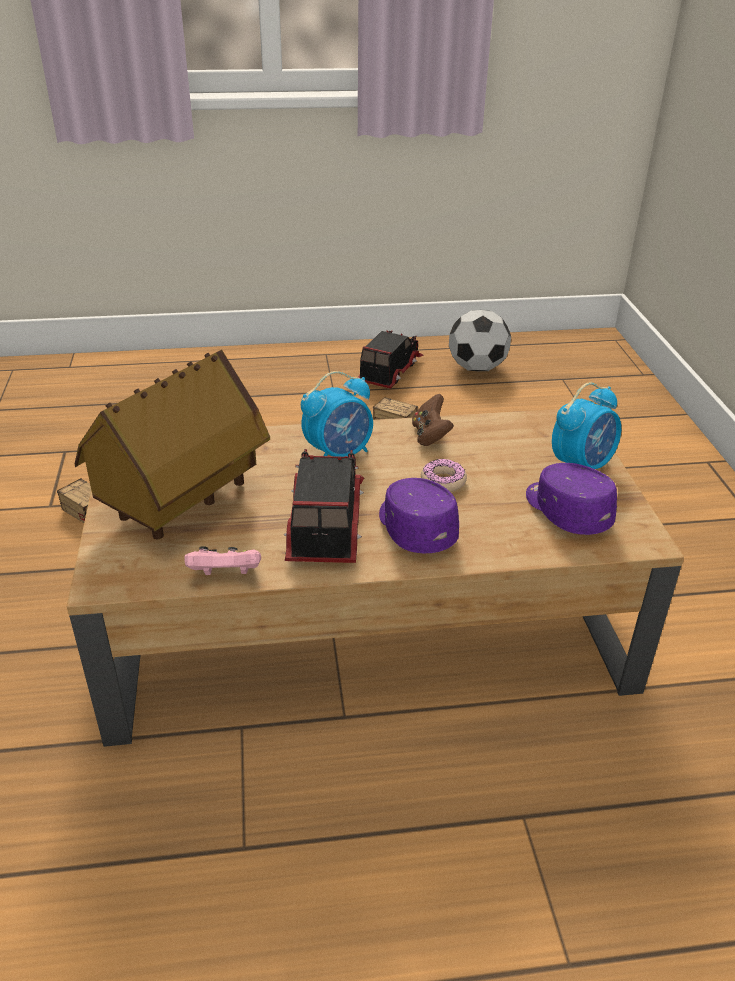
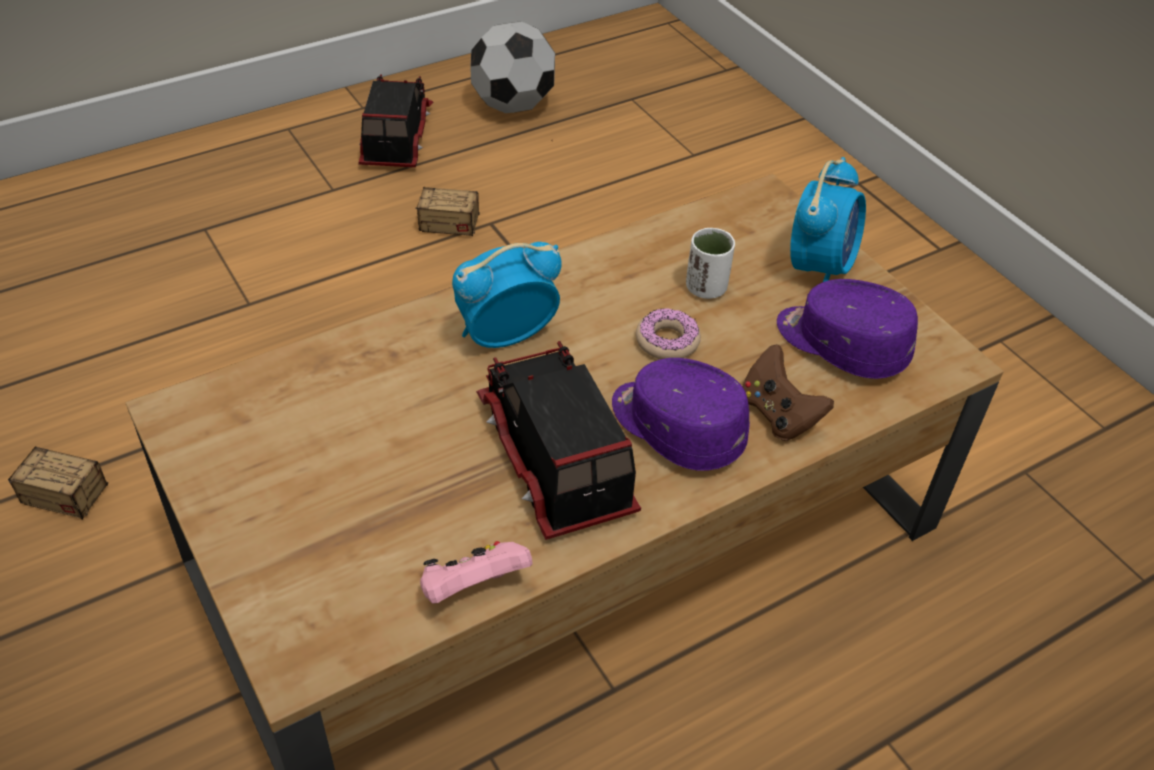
camera: 25 degrees left, 10 degrees up
toy house [75,350,270,539] -> none
alarm clock [301,371,373,457] -> alarm clock turned 150 degrees counterclockwise [452,242,562,348]
brown game controller [412,394,454,446] -> brown game controller moved to [742,344,834,441]
none -> white cup [686,228,735,299]

